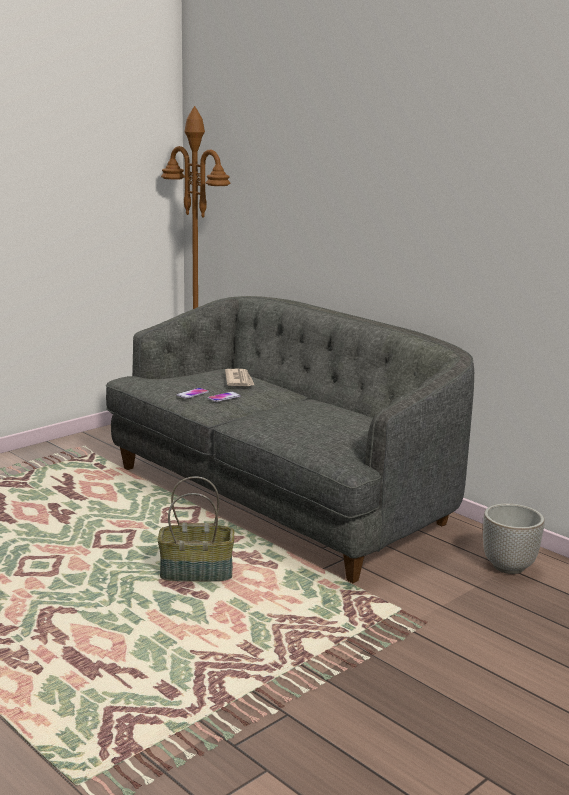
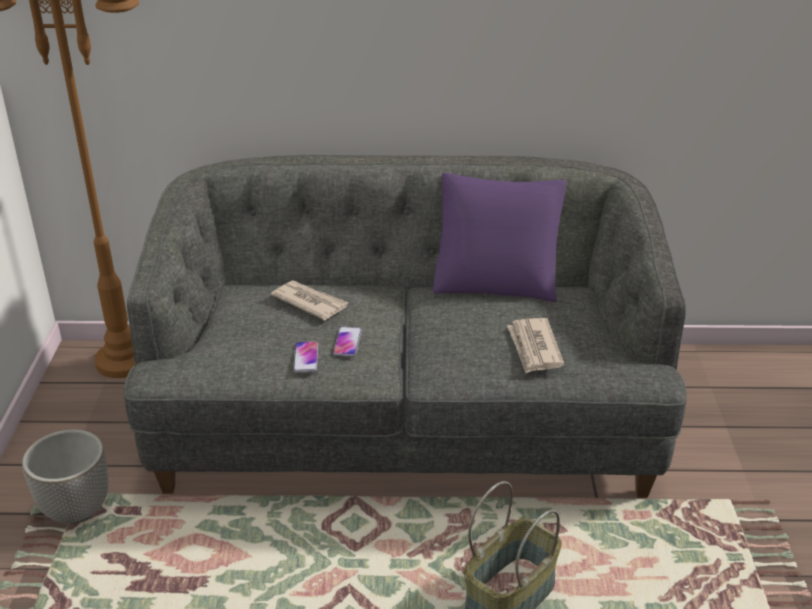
camera: 45 degrees left, 15 degrees up
planter [483,503,545,574] -> planter moved to [22,429,108,524]
none -> purple pillow [433,173,567,302]
none -> newspaper [507,318,564,373]

